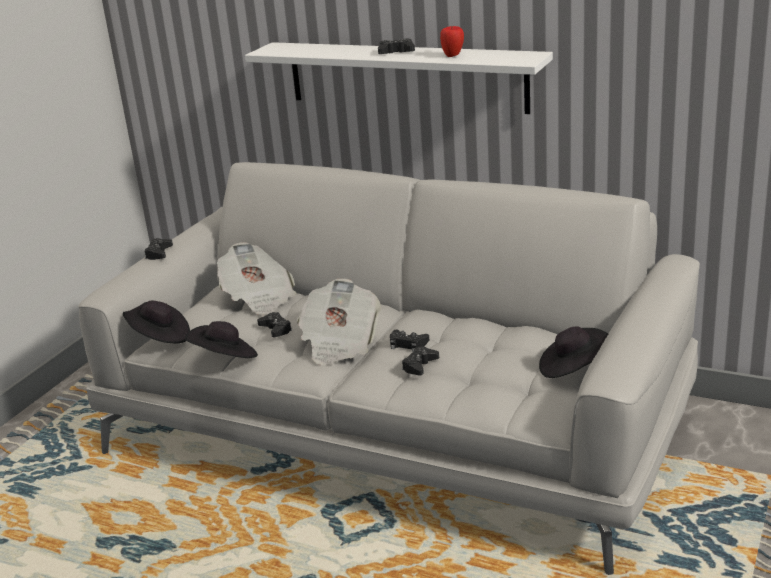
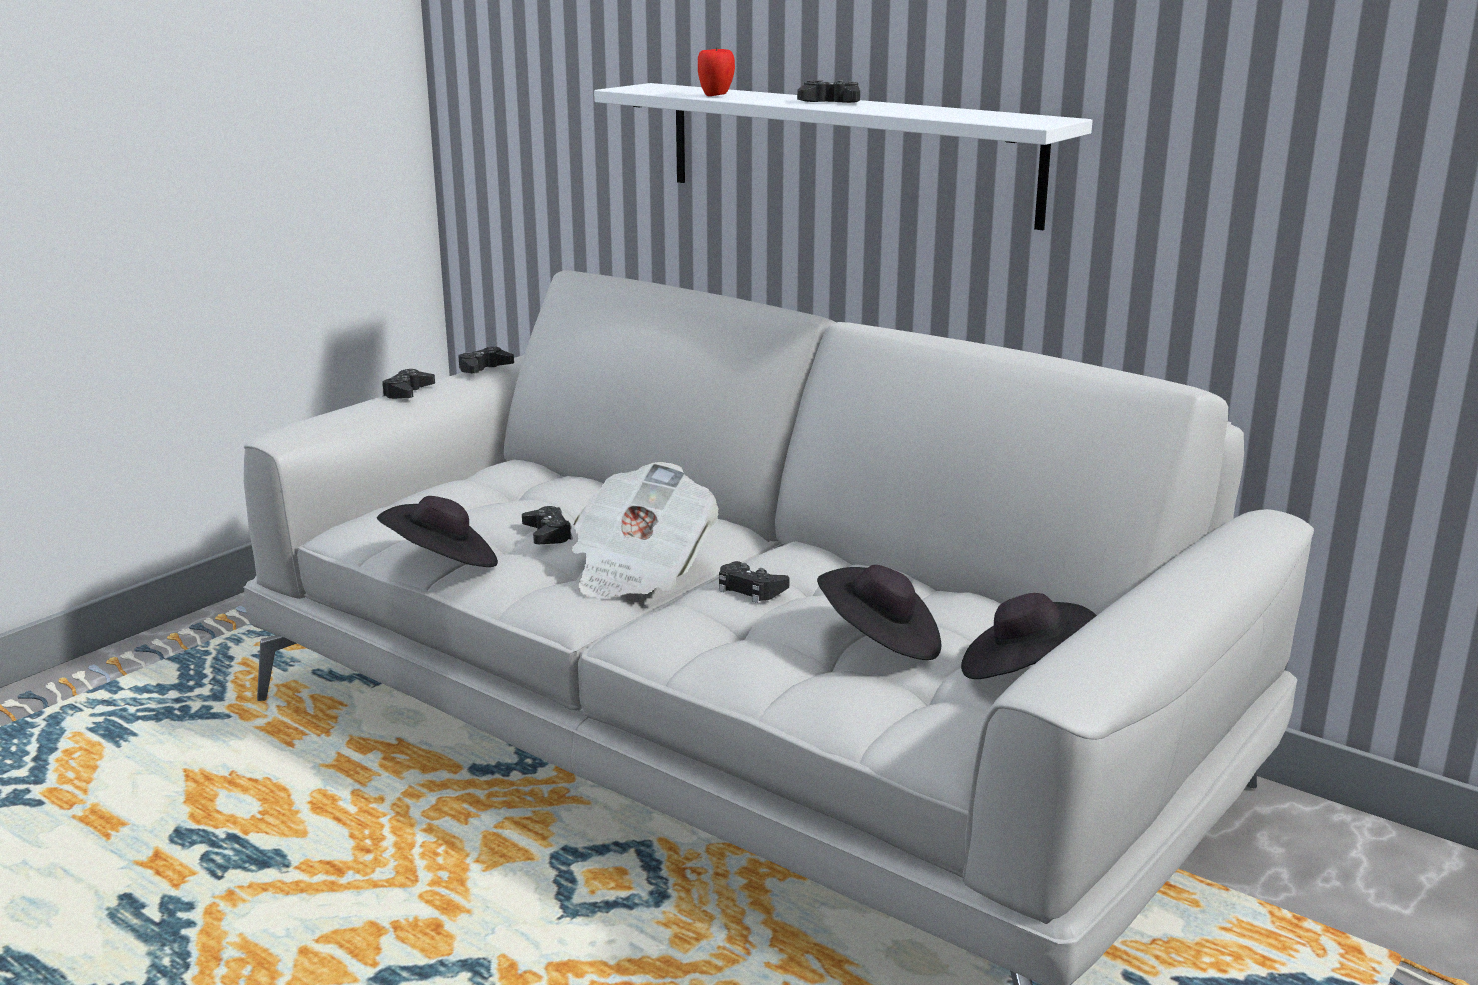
camera: 10 degrees right, 5 degrees down
black hat [123,301,190,343] -> black hat moved to [817,565,941,660]
newspaper [217,242,296,315] -> none
black game controller [402,346,439,376] -> black game controller moved to [459,347,514,373]
apple [440,26,464,57] -> apple moved to [698,48,735,96]

